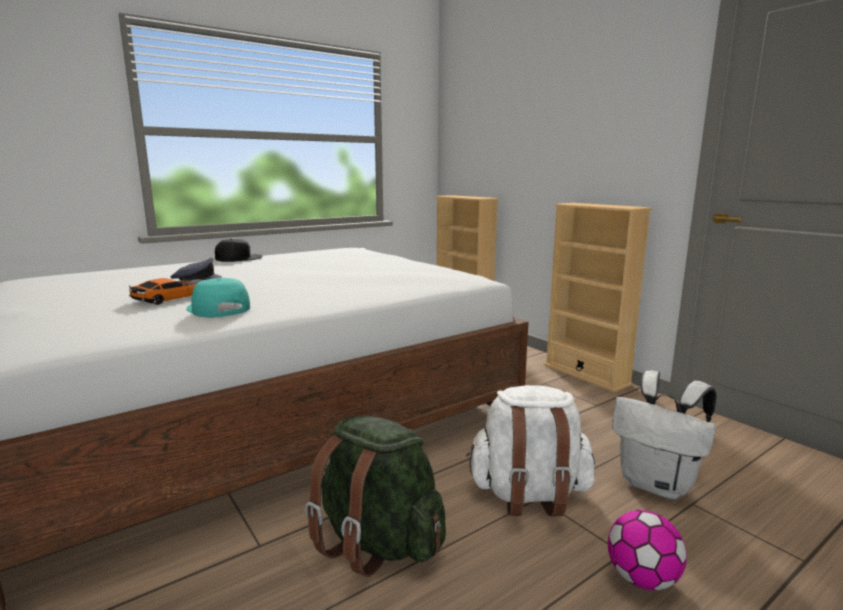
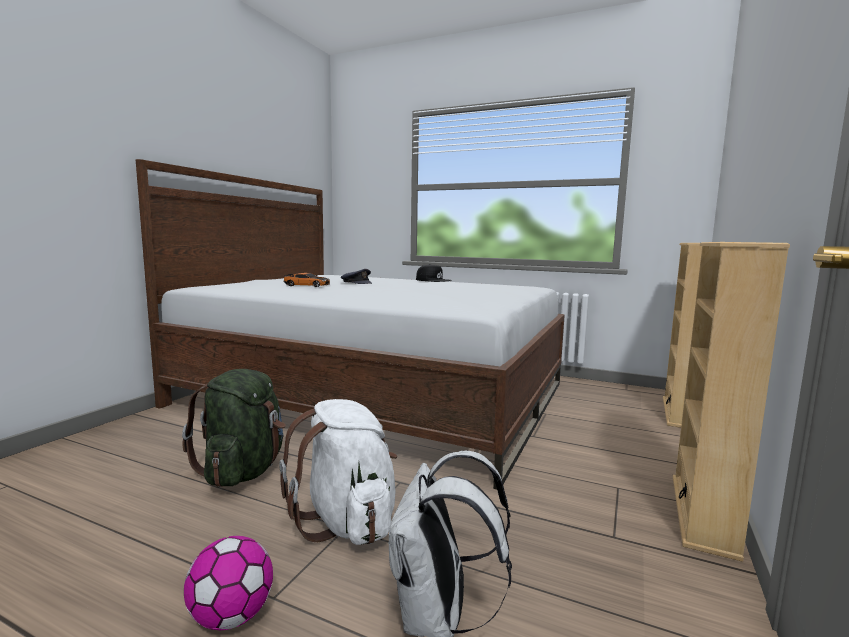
camera: 60 degrees right, 5 degrees down
turquoise cap [186,278,250,318] -> none

